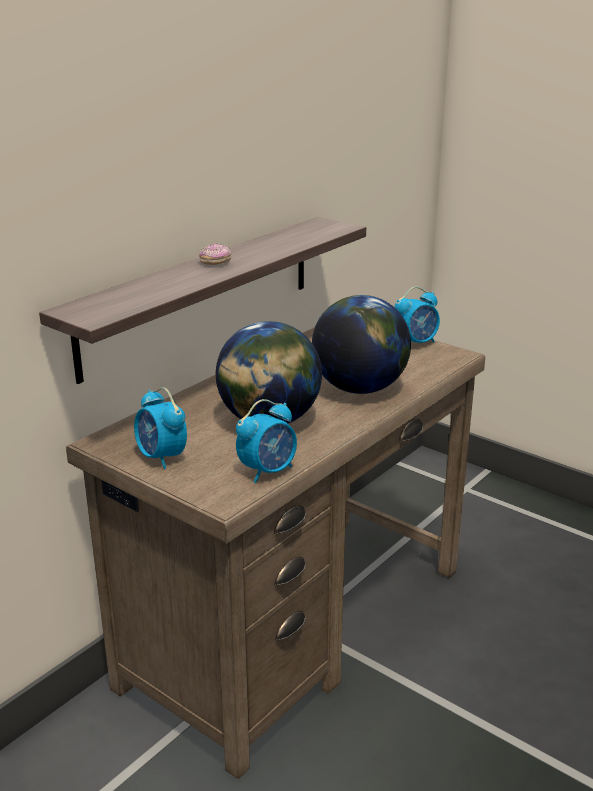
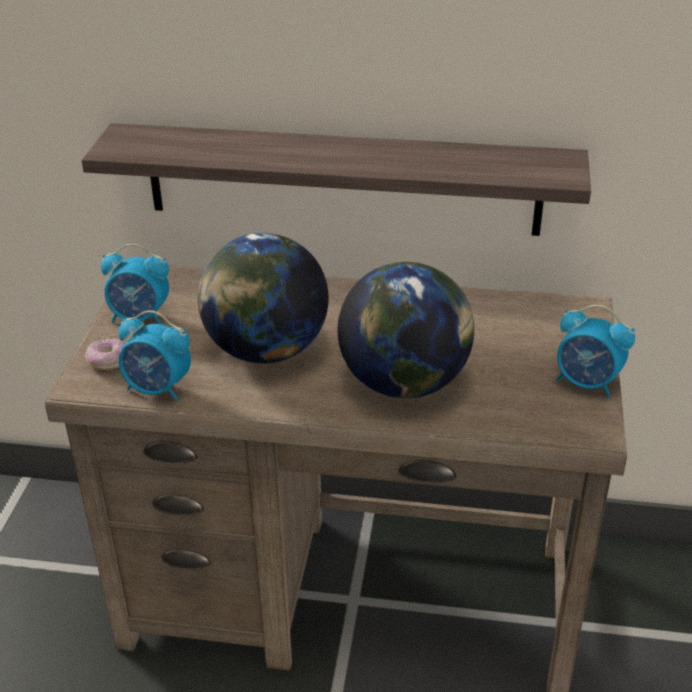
camera: 60 degrees right, 10 degrees up
alarm clock [134,387,187,469] -> alarm clock turned 105 degrees counterclockwise [101,244,169,324]
donut [199,243,232,265] -> donut moved to [85,338,125,370]

